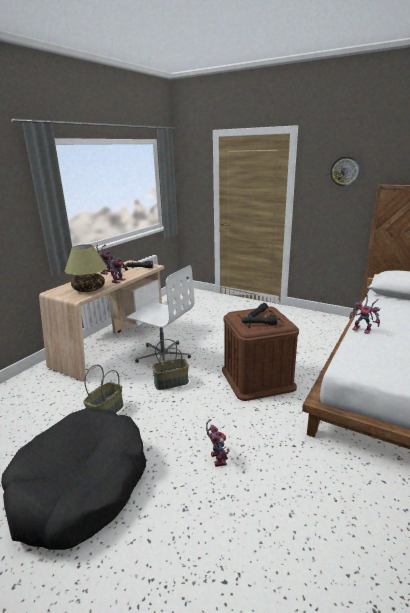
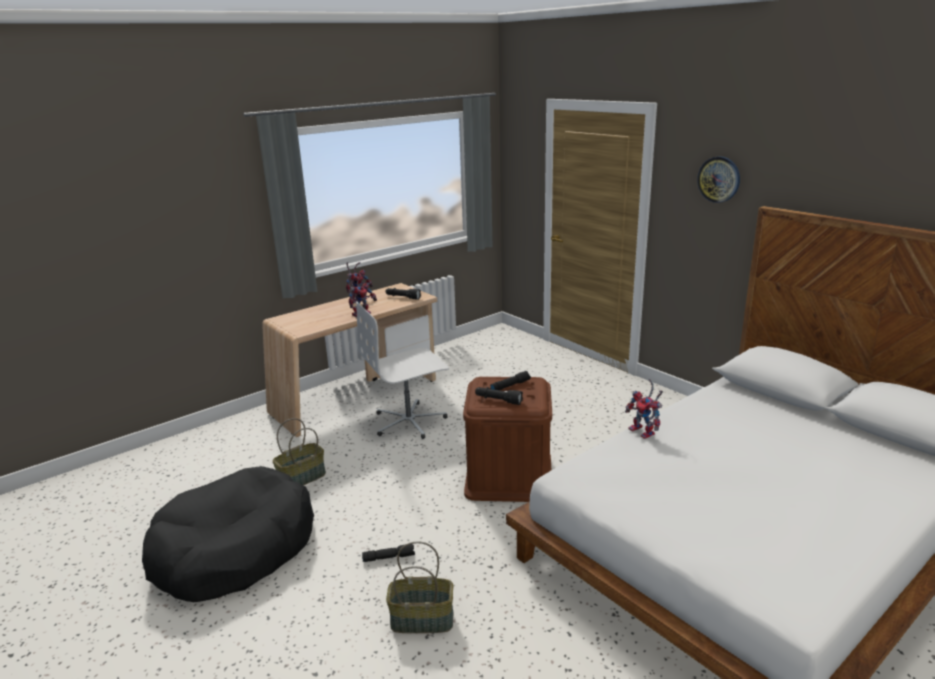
camera: 20 degrees right, 0 degrees up
table lamp [65,244,107,292] -> none
white office chair [126,265,194,363] -> white office chair turned 105 degrees clockwise [356,301,449,439]
basket [152,339,189,390] -> basket moved to [386,542,454,633]
toy robot [206,419,230,467] -> black flashlight [362,544,415,562]

